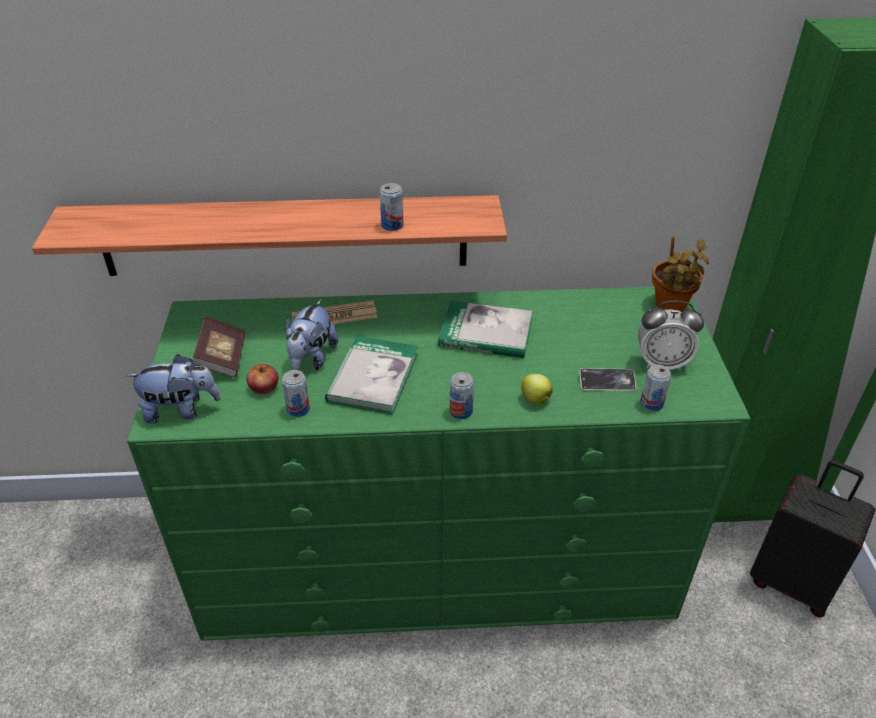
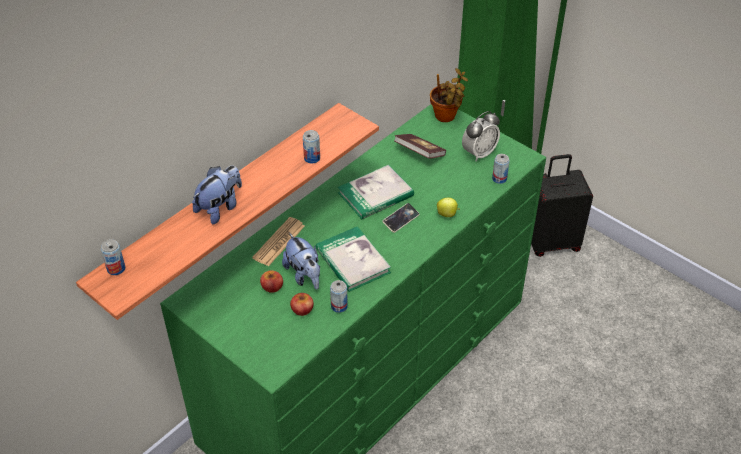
camera: 45 degrees left, 5 degrees up
plush toy [126,354,221,424] -> plush toy moved to [192,165,242,224]
book [192,317,245,377] -> book moved to [394,134,446,159]
can [450,372,474,419] -> can moved to [101,239,125,275]
phone [579,368,636,391] -> phone moved to [382,203,420,233]
none -> apple [260,270,283,293]

